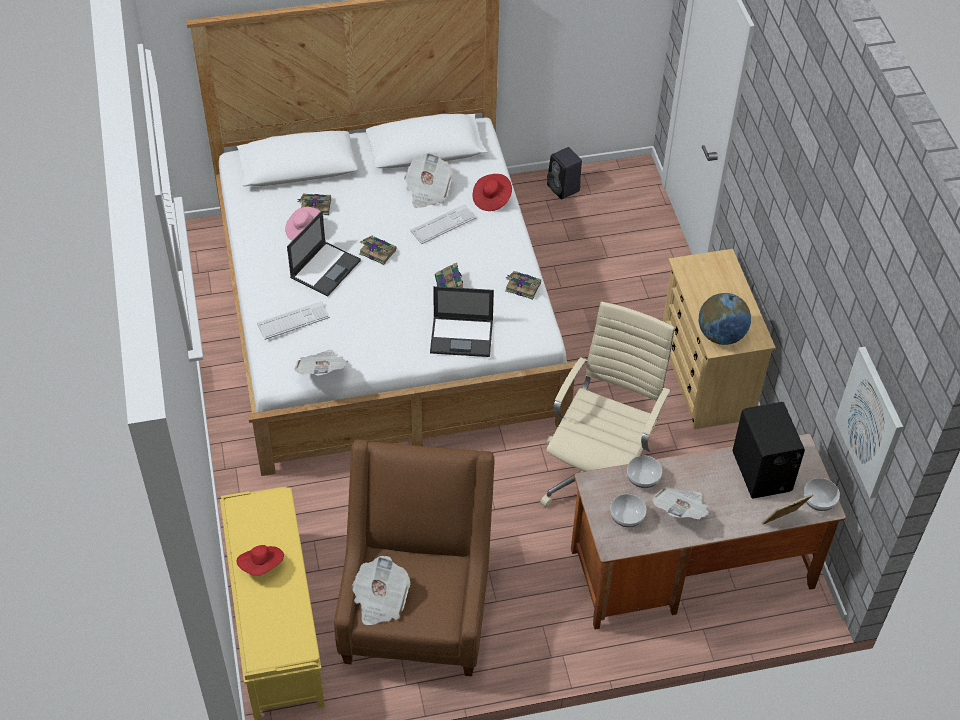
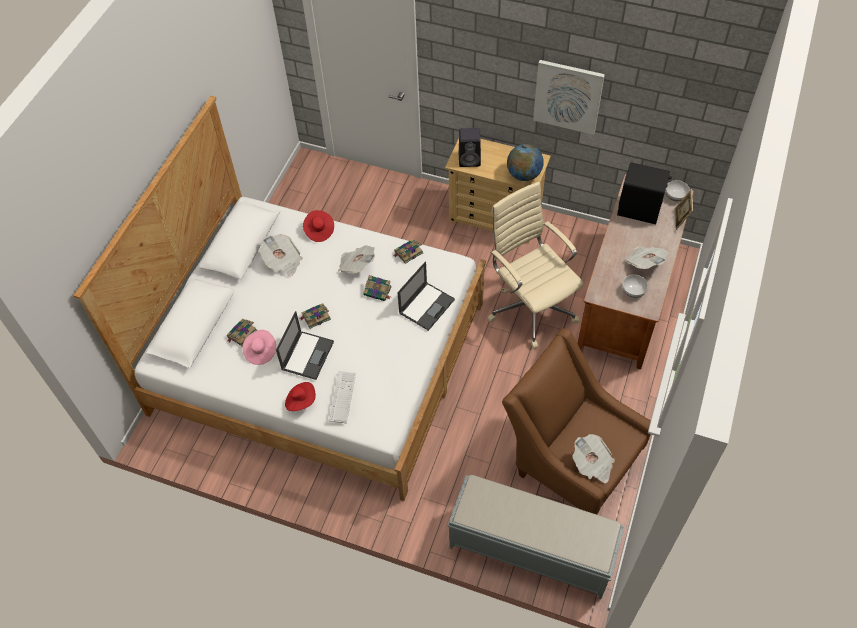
camera: 55 degrees left, 5 degrees up
yellow bench [220,487,325,720] -> grey bench [447,475,625,600]
red hat [237,545,284,576] -> red hat moved to [285,382,316,411]
laptop [287,211,361,296] -> laptop turned 45 degrees clockwise [276,311,334,380]
newspaper [294,350,348,376] -> newspaper moved to [338,245,375,274]
keyboard [410,204,476,244] -> none
black speaker [547,147,582,199] -> black speaker moved to [459,128,481,167]
bowl [627,455,662,488] -> none
picture [835,347,903,498] -> picture moved to [533,60,605,135]

